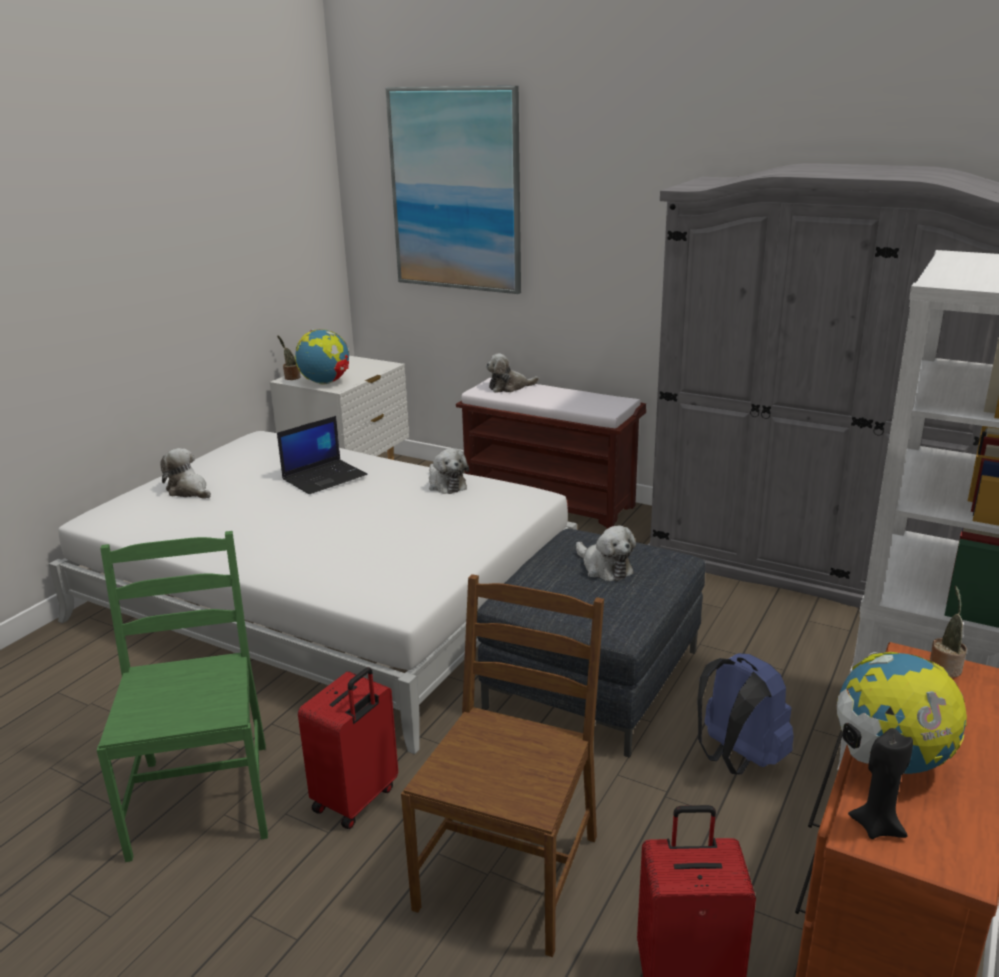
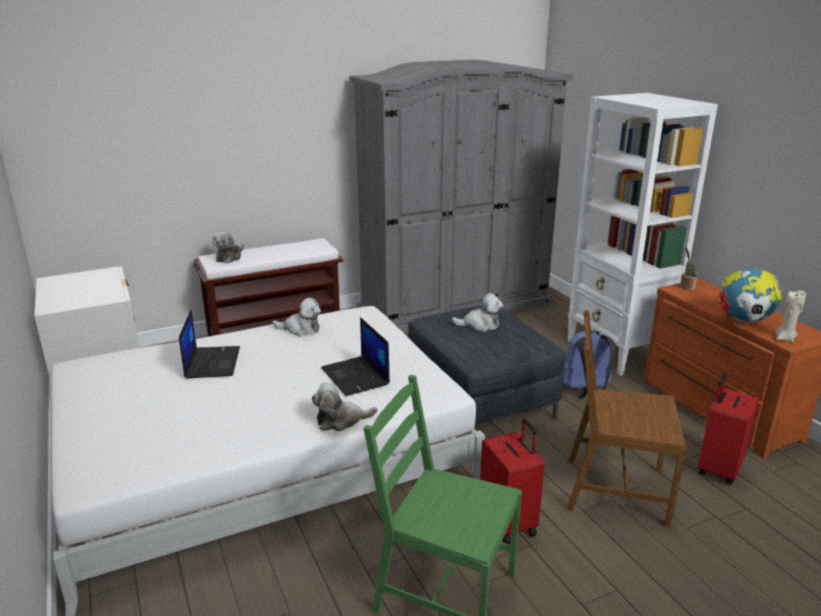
camera: 55 degrees left, 0 degrees up
plush toy [160,448,211,499] -> plush toy moved to [312,383,378,431]
potted plant [277,335,300,380] -> none
globe [295,329,350,384] -> none
picture [385,86,521,294] -> none
brown chair [401,574,604,957] -> brown chair turned 45 degrees counterclockwise [567,310,687,528]
black candle [848,728,913,839] -> beige candle [775,290,806,343]
none -> laptop [321,317,390,396]

